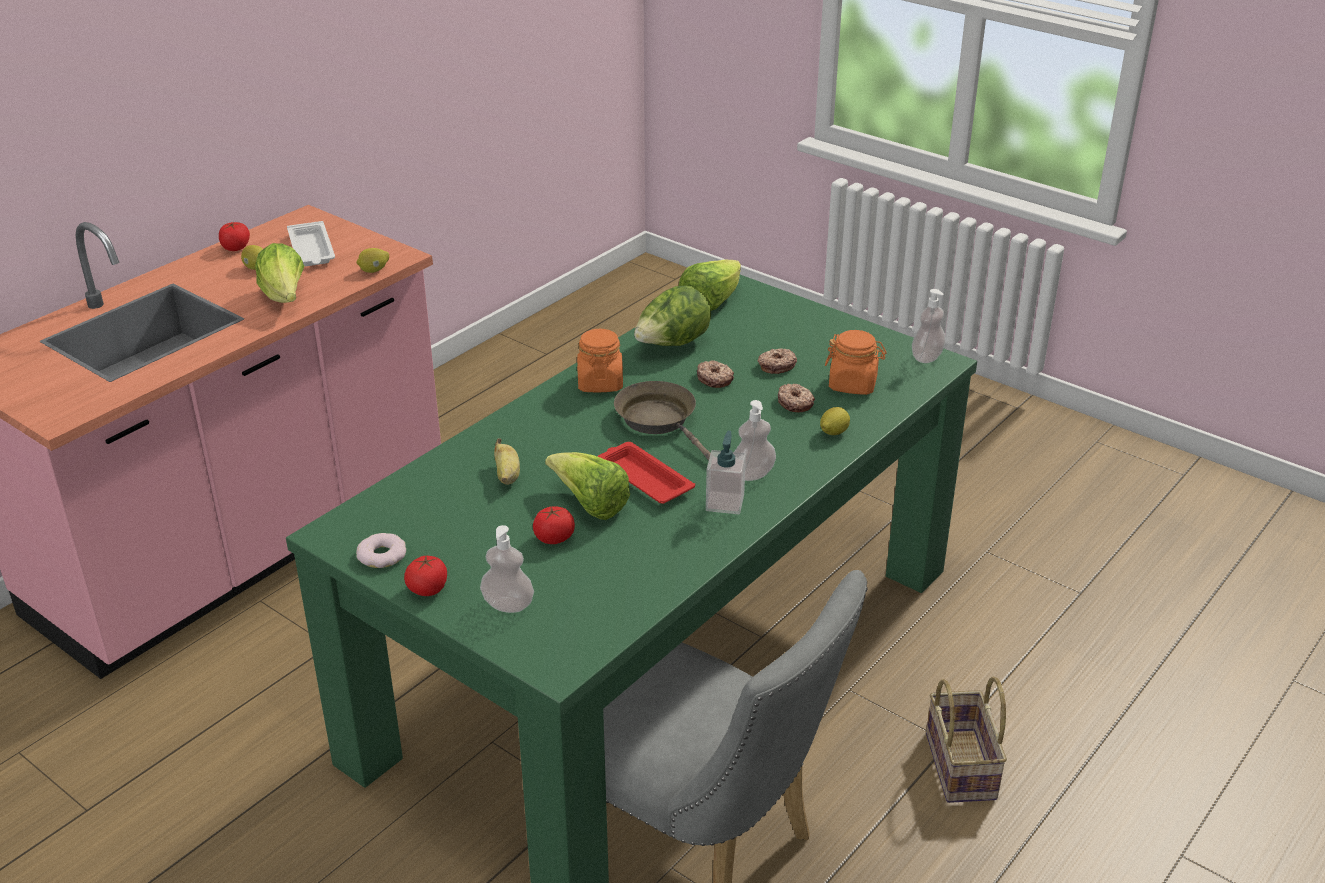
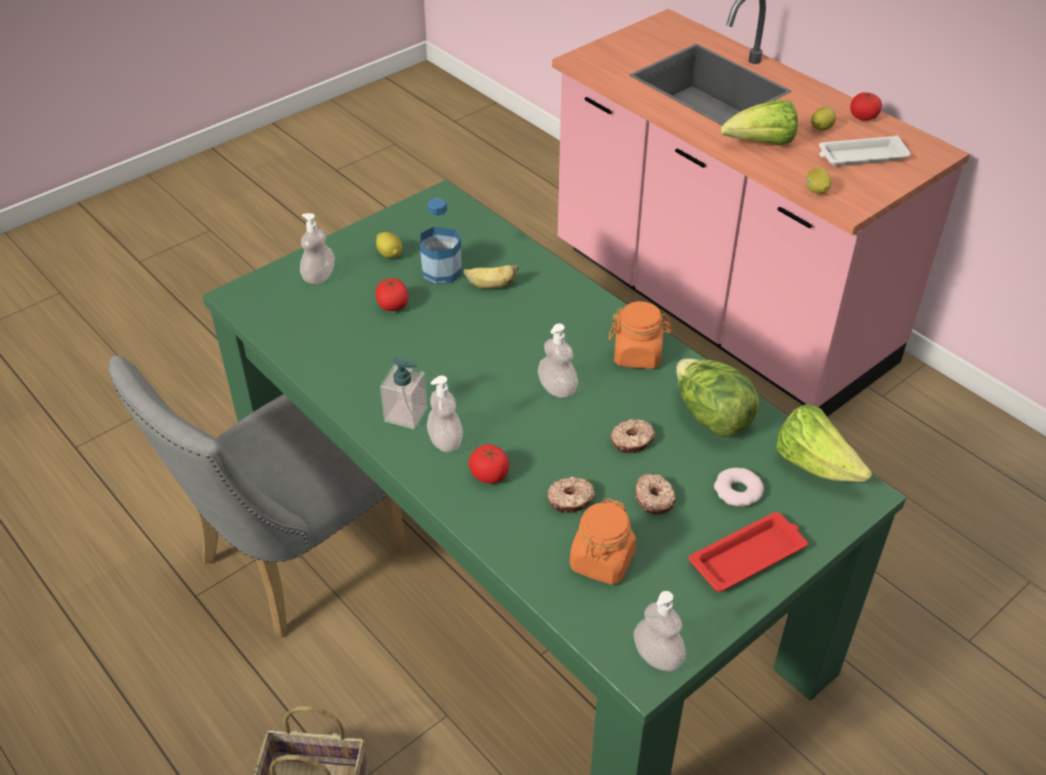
camera: 100 degrees right, 10 degrees up
donut [356,533,406,568] -> donut moved to [714,468,764,507]
tomato [404,556,447,596] -> tomato moved to [469,444,510,484]
lettuce [545,452,630,520] -> none
red tray [597,442,695,504] -> red tray moved to [689,512,808,592]
brown frying pan [614,381,711,460] -> soap dispenser [538,323,578,398]
lemon [820,407,850,435] -> lemon moved to [376,232,402,258]
none -> bottle [420,198,462,285]

